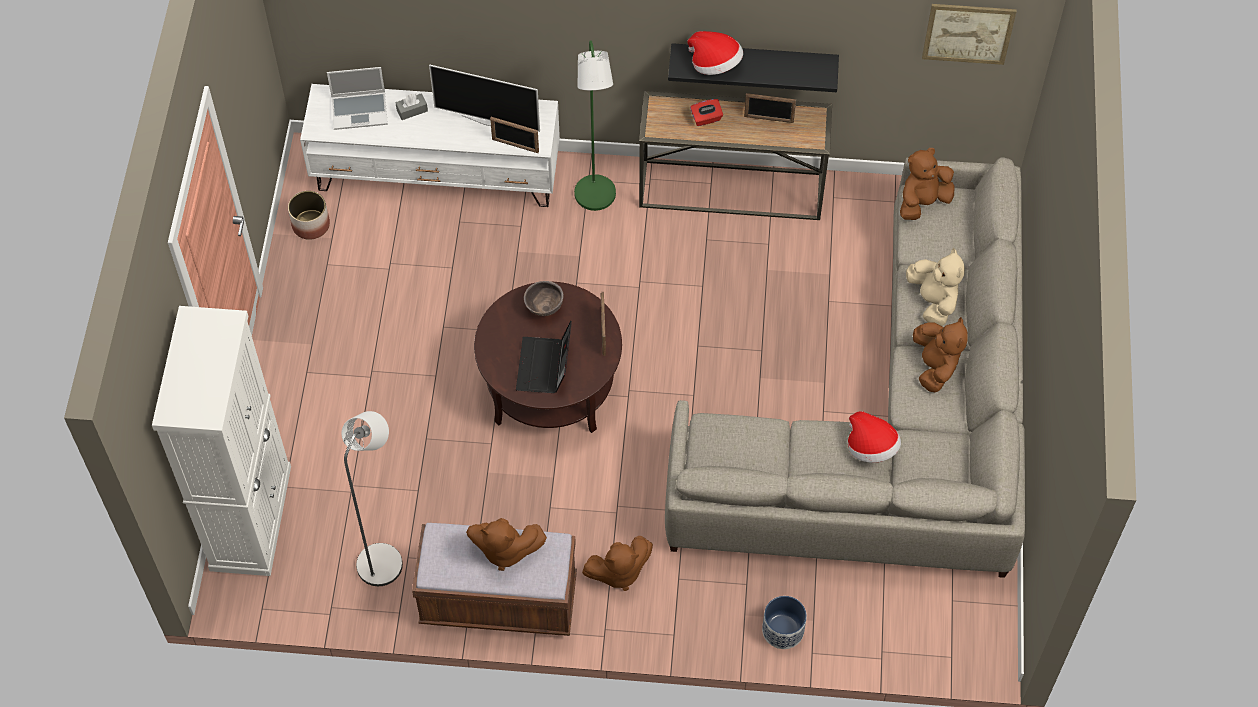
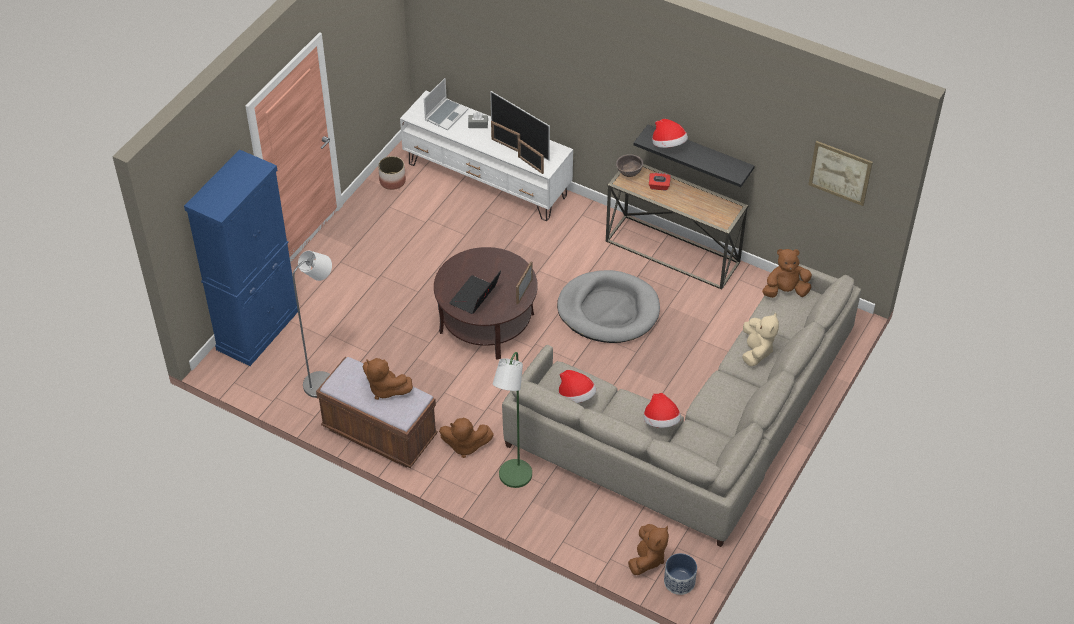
camera: 25 degrees right, 10 degrees down
white cabinet [152,306,291,576] -> blue cabinet [184,150,298,366]
laptop [327,67,388,130] -> laptop turned 75 degrees counterclockwise [424,78,468,130]
brown bowl [524,281,564,316] -> brown bowl moved to [616,154,643,177]
green floor lamp [574,40,616,211] -> green floor lamp moved to [493,352,532,488]
picture frame [744,93,796,123] -> picture frame moved to [491,121,520,152]
planter [762,596,807,649] -> planter moved to [664,553,697,595]
brown plush toy [913,317,968,392] -> brown plush toy moved to [628,524,669,575]
none -> grey dog bed [557,270,660,343]
none -> hat [559,370,596,403]

